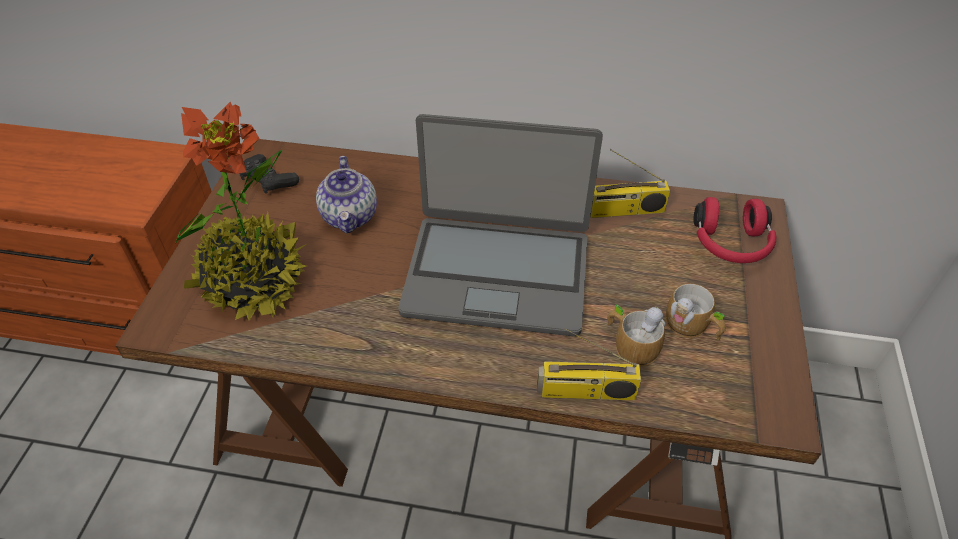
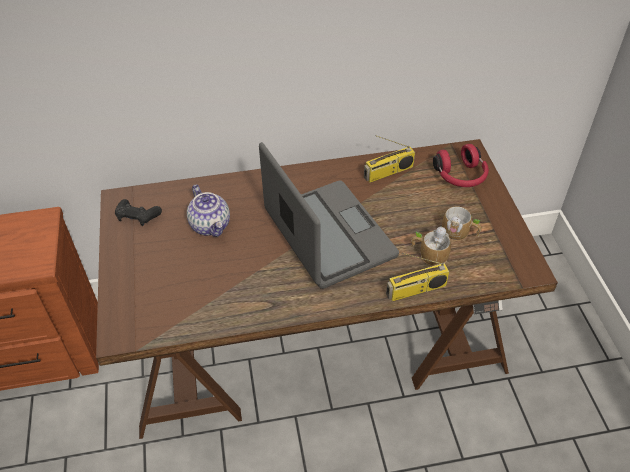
camera: 20 degrees left, 0 degrees up
potted plant [175,102,306,321] -> none
laptop [398,114,603,337] -> laptop turned 105 degrees counterclockwise [259,142,399,289]

